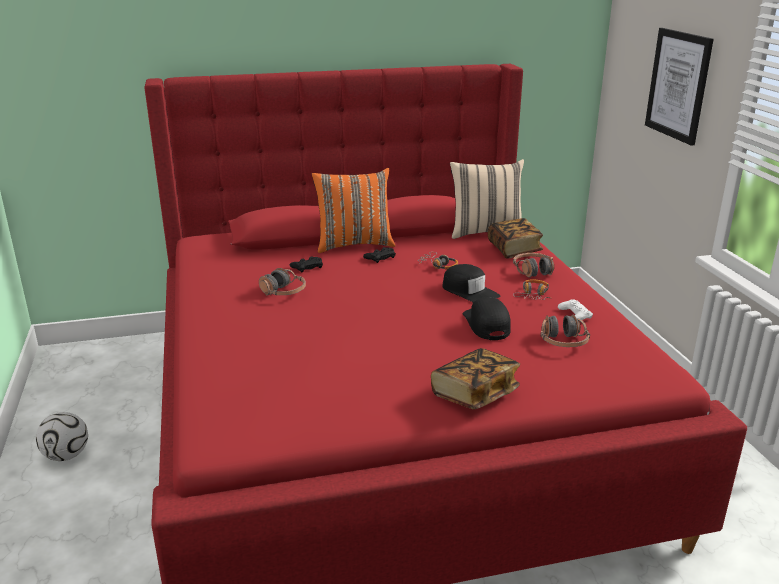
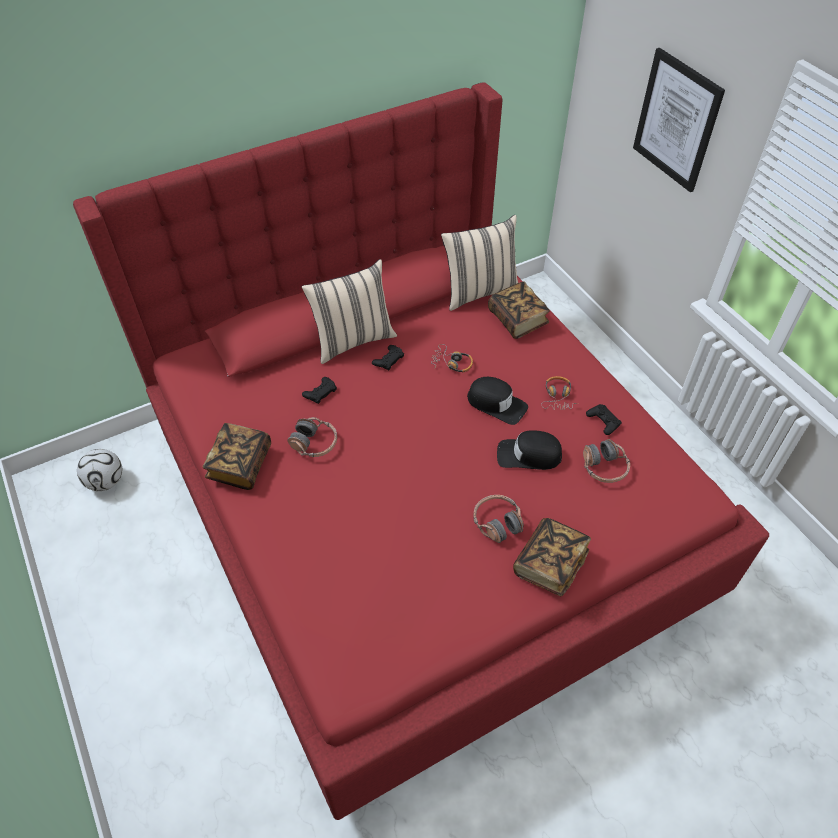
camera: 15 degrees left, 25 degrees up
football [36,412,88,461] -> football moved to [77,449,122,491]
orange pillow [312,168,395,253] -> beige pillow [302,259,397,364]
black cap [463,297,511,340] -> black cap turned 60 degrees counterclockwise [497,430,562,470]
headphones [513,253,554,277] -> headphones moved to [473,495,524,543]
white game controller [558,299,593,320] -> black game controller [586,404,622,435]
none -> book [202,423,271,490]

